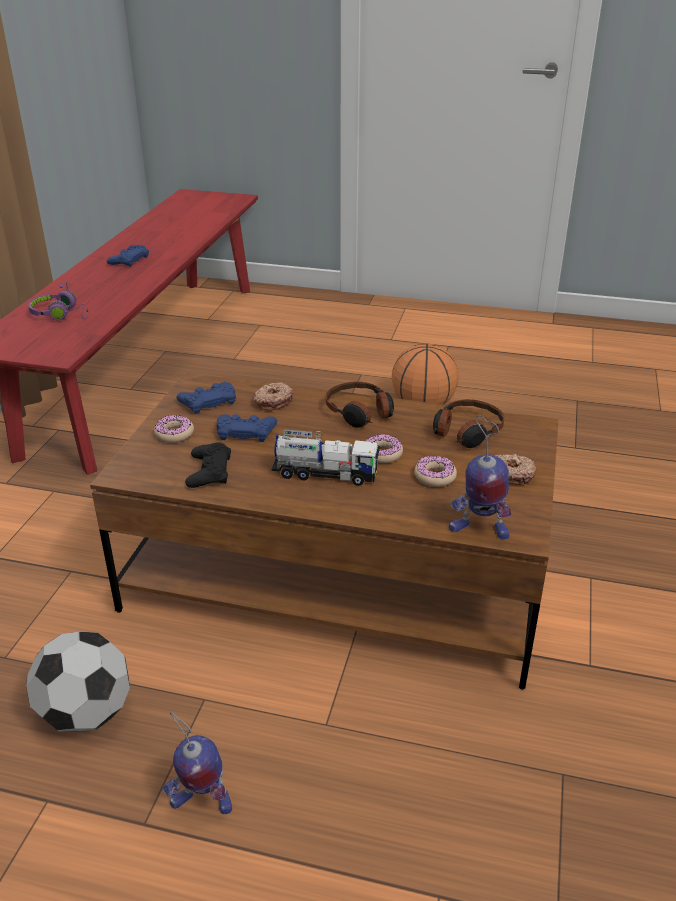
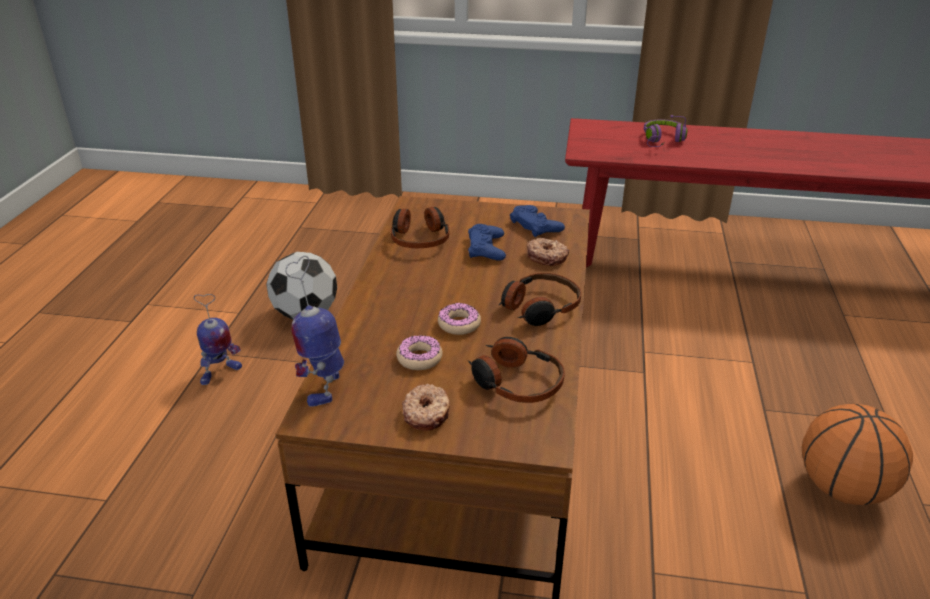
camera: 85 degrees right, 0 degrees up
blue game controller [107,245,149,267] -> none
donut [154,415,194,443] -> none
toy robot [162,712,232,814] -> toy robot turned 135 degrees counterclockwise [193,294,242,385]
black game controller [185,442,231,488] -> headphones [391,207,450,248]
toy truck [272,429,380,486] -> none

